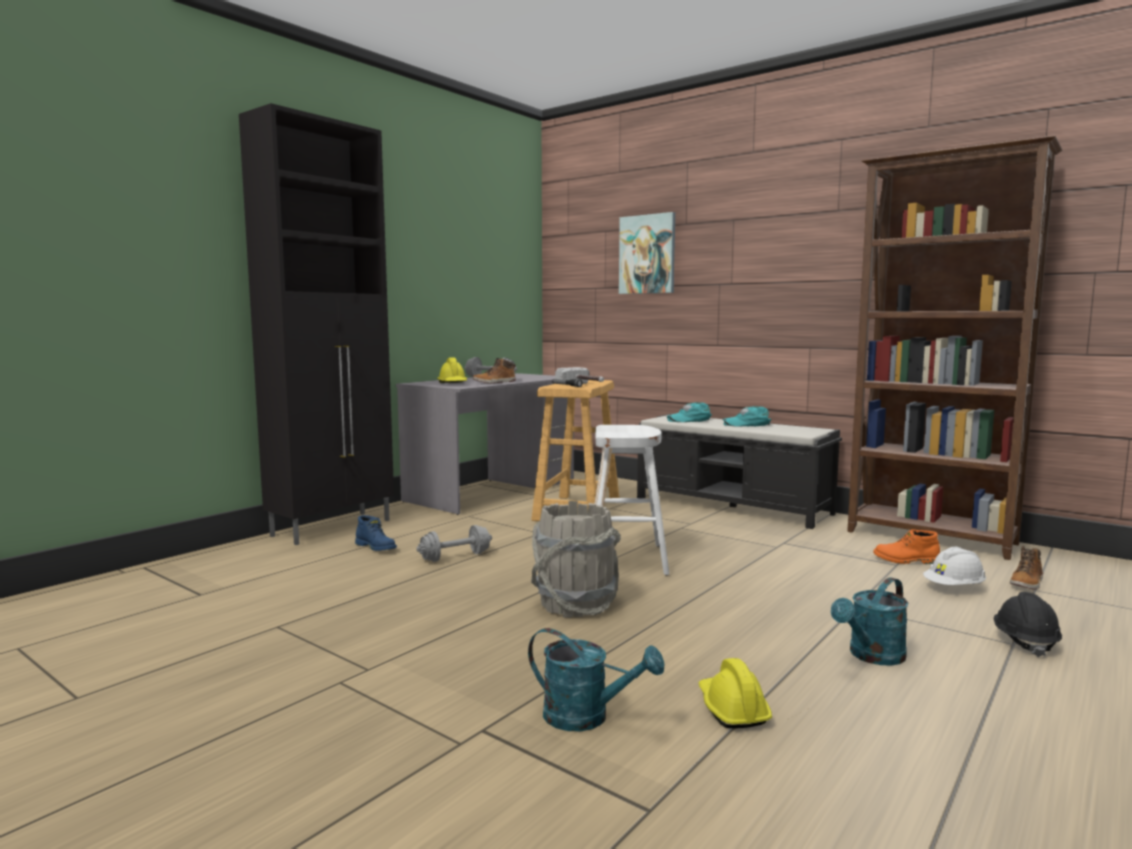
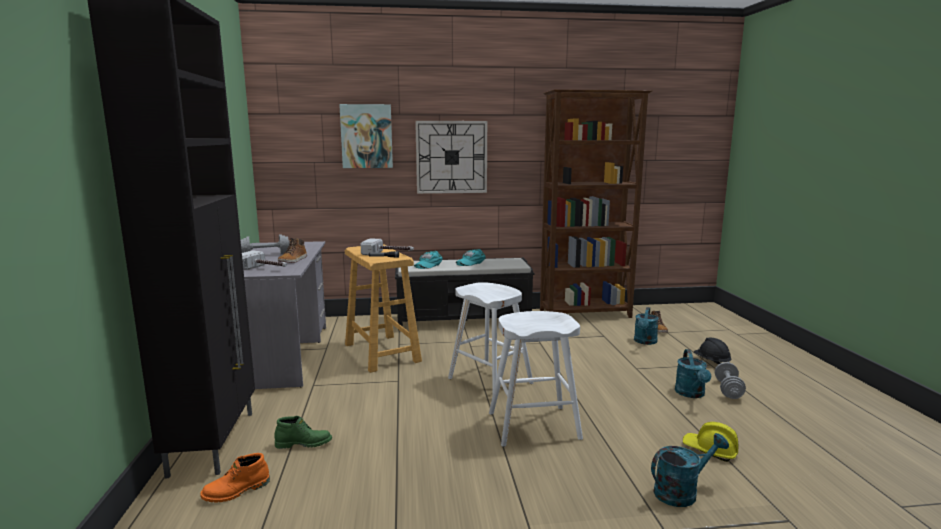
camera: 45 degrees left, 5 degrees up
blue boot [355,515,397,551] -> green boot [274,416,332,449]
grey dumbbell [416,525,492,562] -> grey dumbbell moved to [715,362,746,399]
yellow hard hat [437,358,467,383] -> hammer [242,250,287,270]
grey bucket [531,501,621,618] -> white stool [489,311,583,447]
orange boot [873,529,940,564] -> orange boot moved to [200,453,270,502]
white hard hat [923,547,986,585] -> turquoise watering can [634,307,659,345]
none -> wall clock [415,121,487,194]

